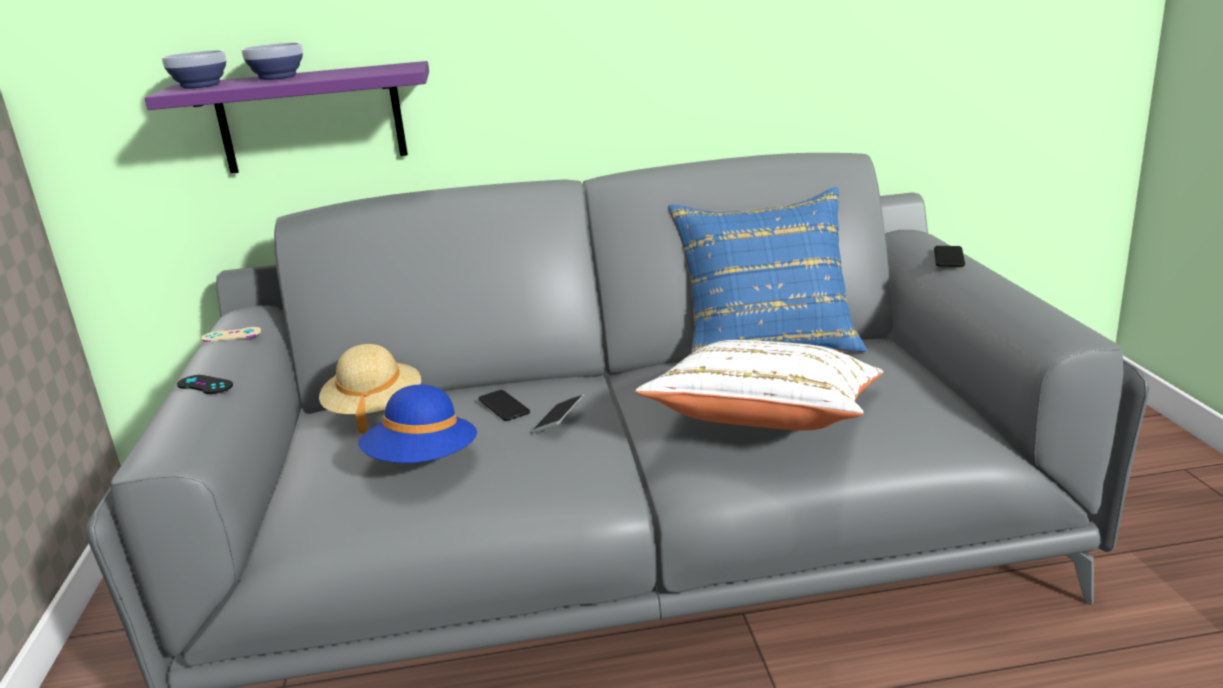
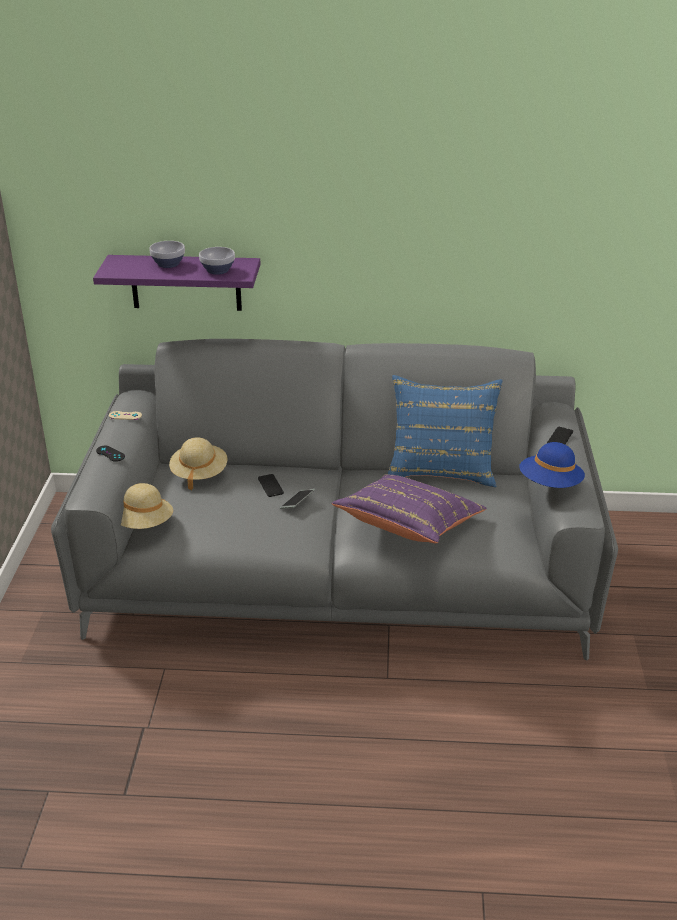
camera: 10 degrees right, 10 degrees up
bowl [162,50,227,89] -> bowl moved to [199,247,235,275]
blue hat [358,384,477,463] -> blue hat moved to [519,442,585,488]
white pillow [635,340,883,431] -> purple pillow [331,474,487,543]
none -> beige hat [121,483,173,529]

